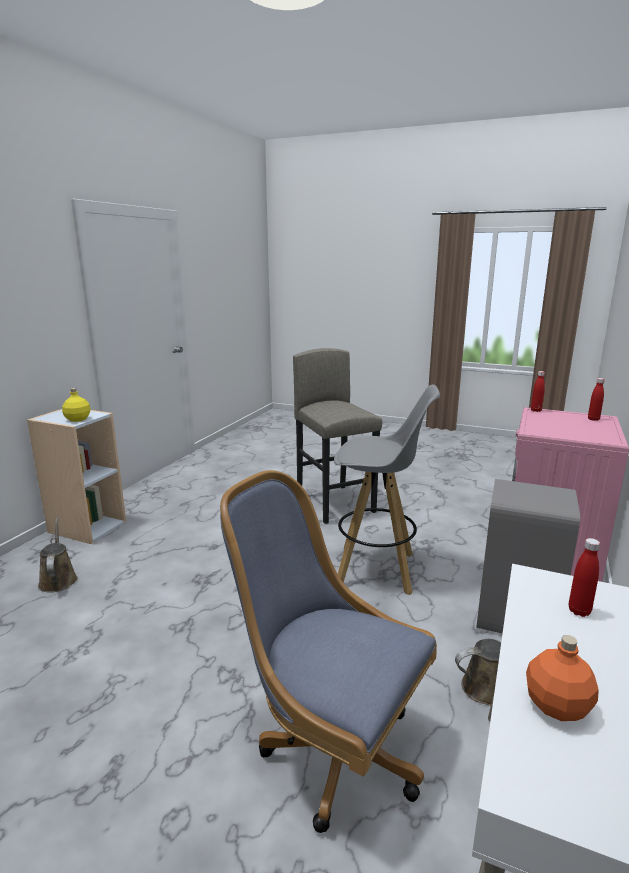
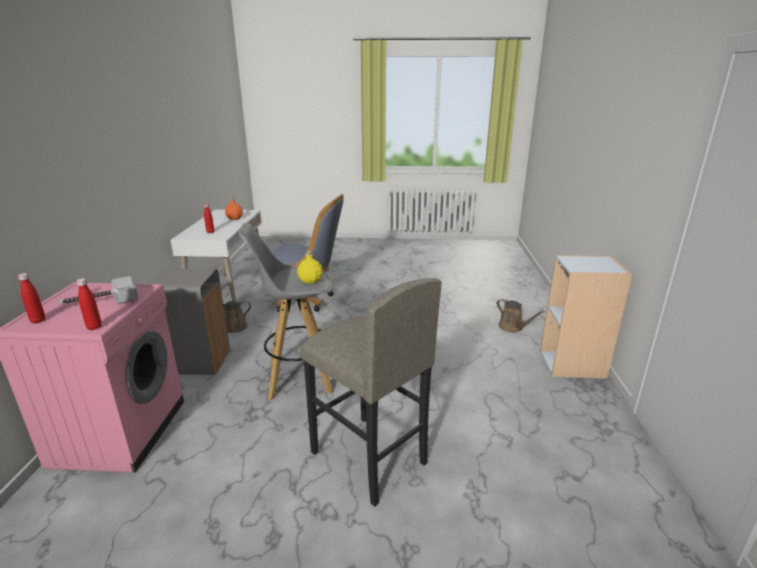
camera: 160 degrees right, 5 degrees up
yellow bottle [62,388,91,422] -> yellow bottle moved to [297,251,323,284]
none -> hammer [58,276,138,304]

